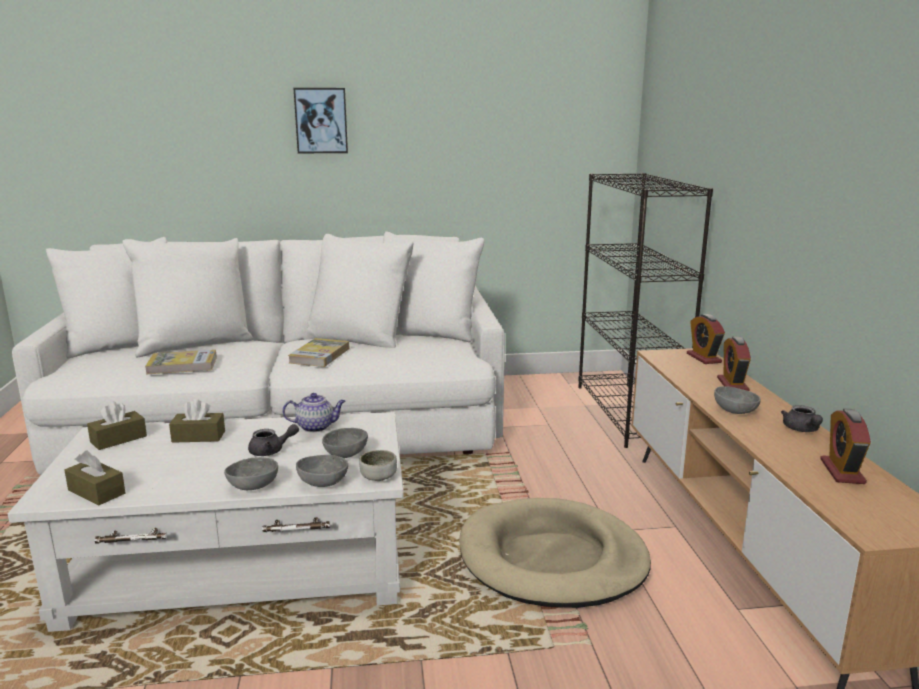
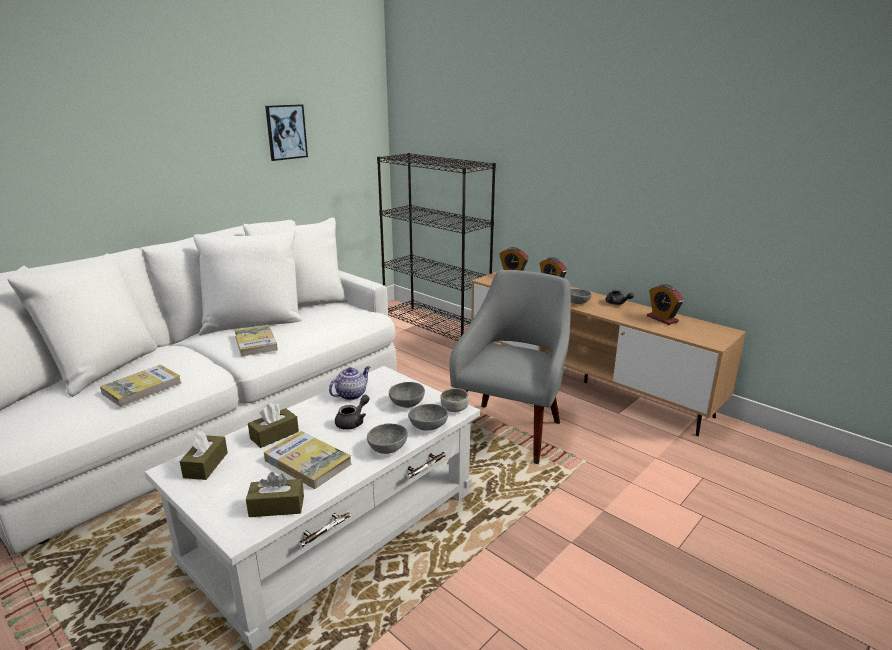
camera: 40 degrees left, 5 degrees up
picture [294,88,348,153] -> picture moved to [265,104,308,161]
beige dog bed [459,498,651,608] -> grey armchair [450,270,571,464]
none -> book [264,431,351,489]

